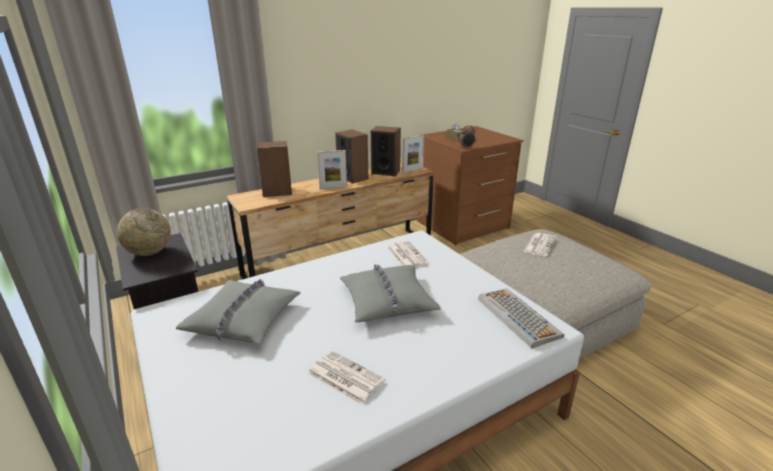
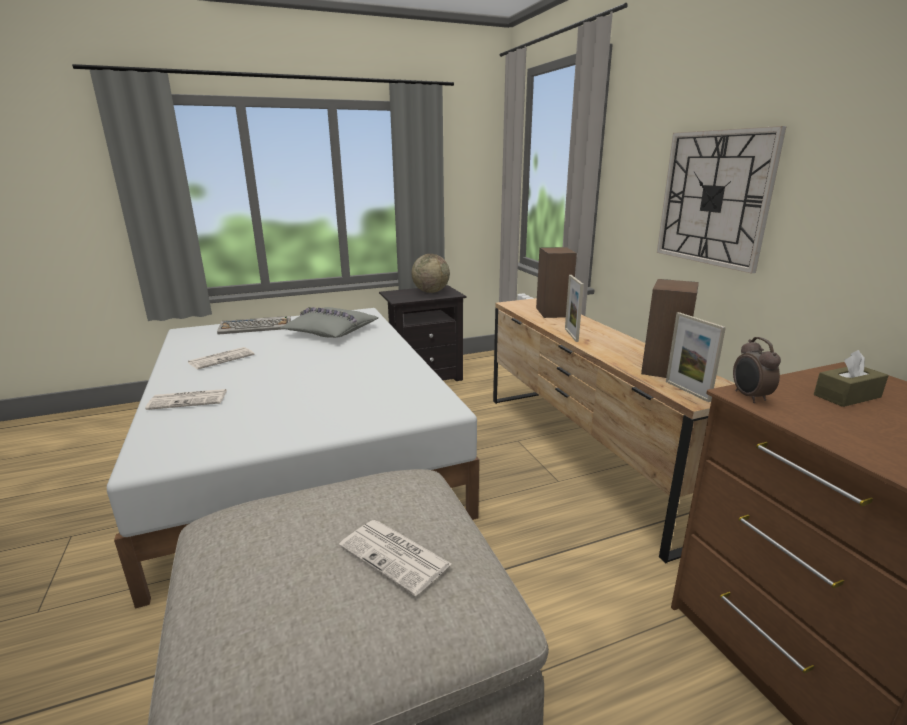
camera: 100 degrees right, 5 degrees down
speaker [335,130,368,184] -> none
grey pillow [340,264,441,322] -> none
newspaper [387,241,429,267] -> newspaper moved to [145,389,227,410]
keyboard [478,288,565,348] -> keyboard moved to [217,316,291,335]
none -> wall clock [657,126,787,274]

